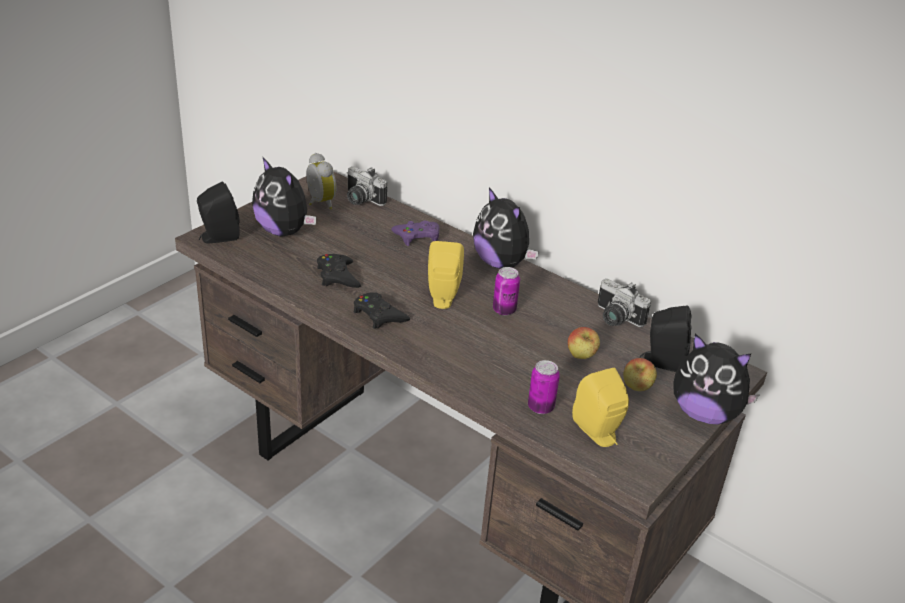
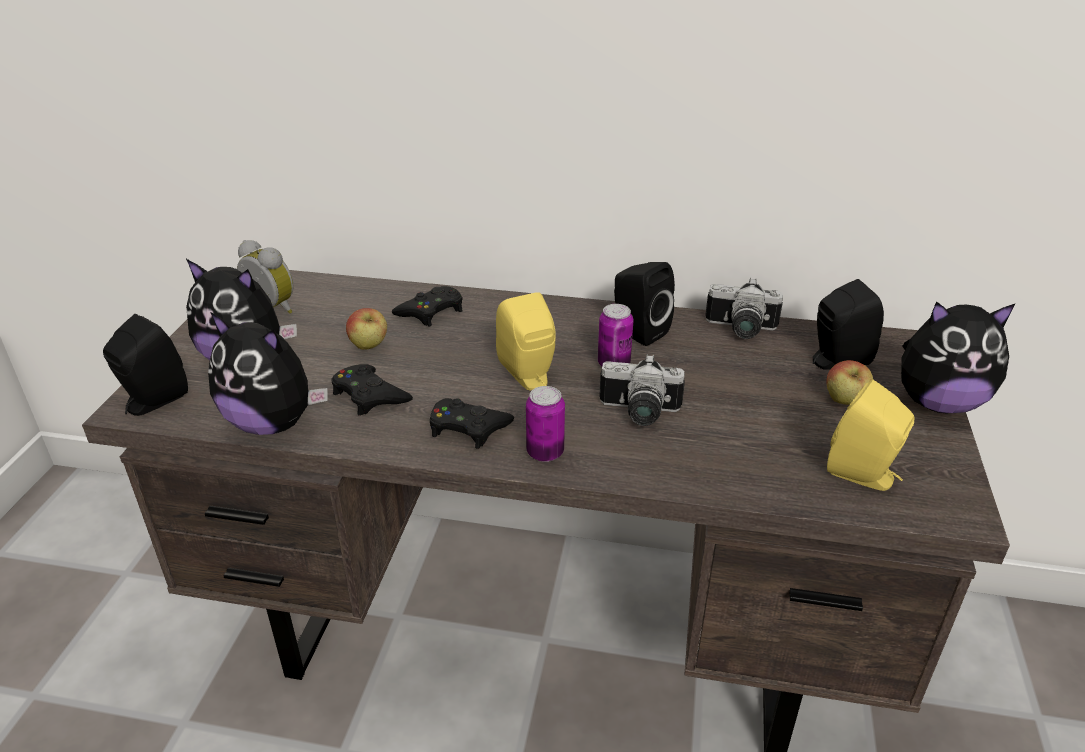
camera: 25 degrees left, 0 degrees up
camera [347,167,387,206] -> camera moved to [599,354,685,426]
purple game controller [391,221,440,246] -> black game controller [392,286,463,326]
plush toy [473,187,539,269] -> plush toy moved to [208,312,328,435]
can [528,360,560,414] -> can moved to [526,386,565,462]
apple [568,327,600,359] -> apple moved to [346,308,387,350]
none -> black speaker [614,262,675,346]

